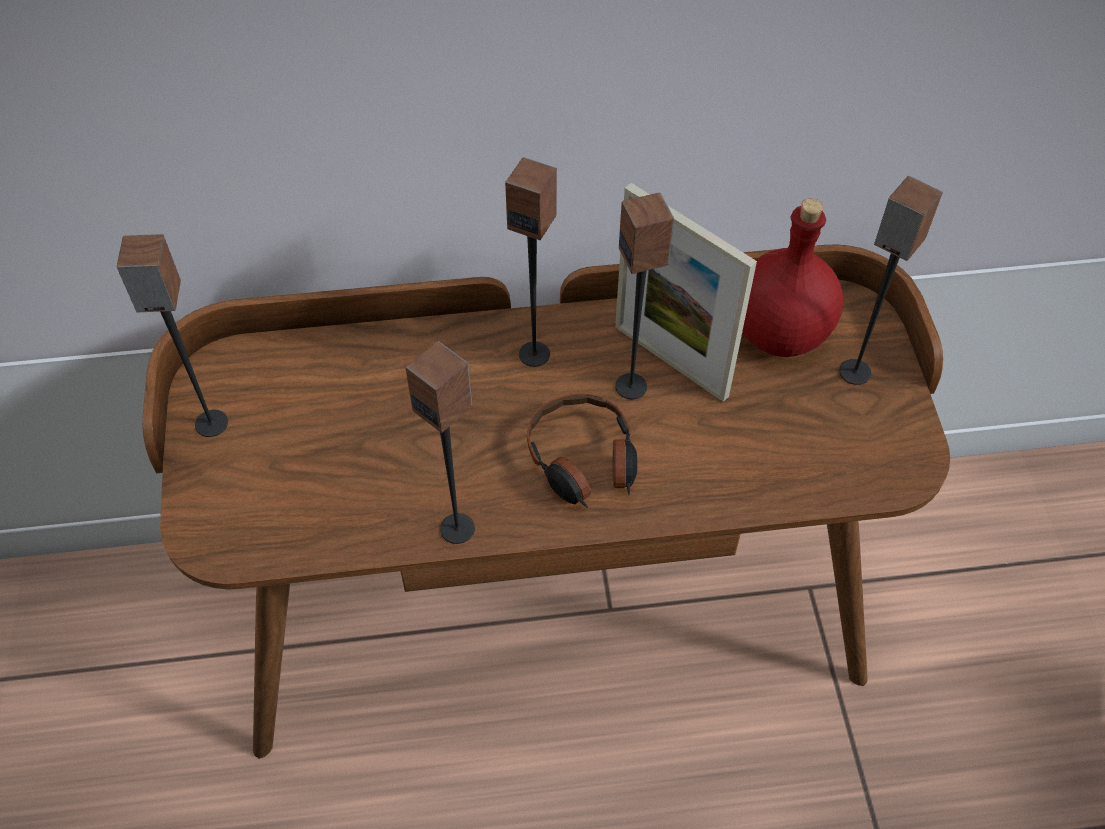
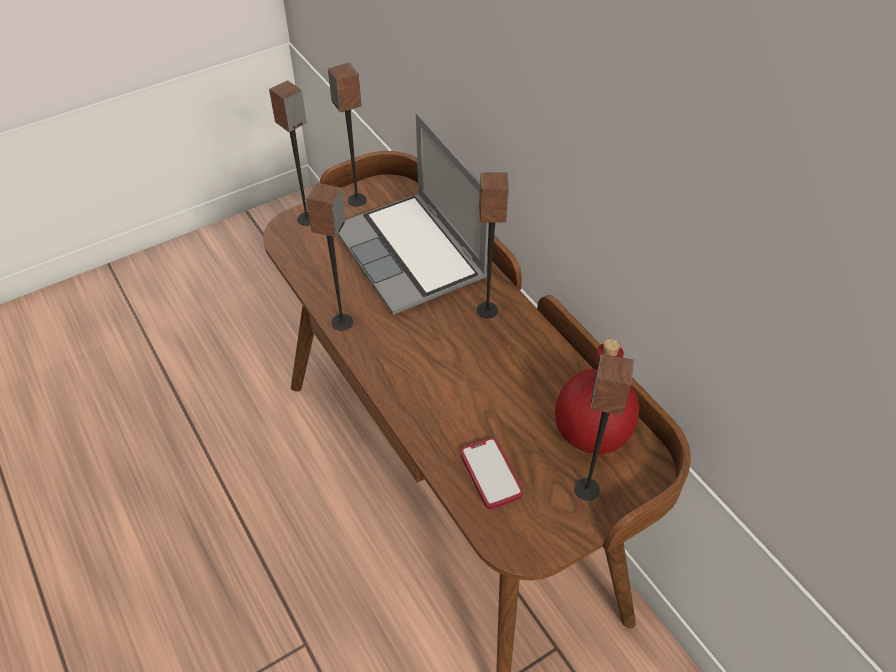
camera: 65 degrees right, 5 degrees down
headphones [527,393,637,508] -> none
picture frame [615,183,757,402] -> none
speaker [615,193,675,399] -> speaker moved to [269,80,310,226]
none -> laptop [338,113,489,315]
none -> phone [460,438,523,509]

